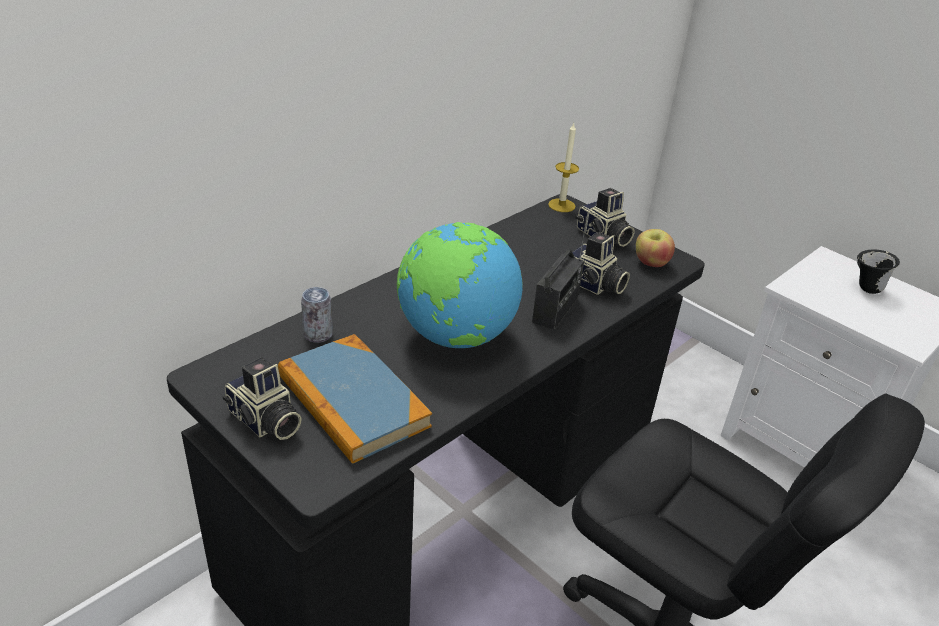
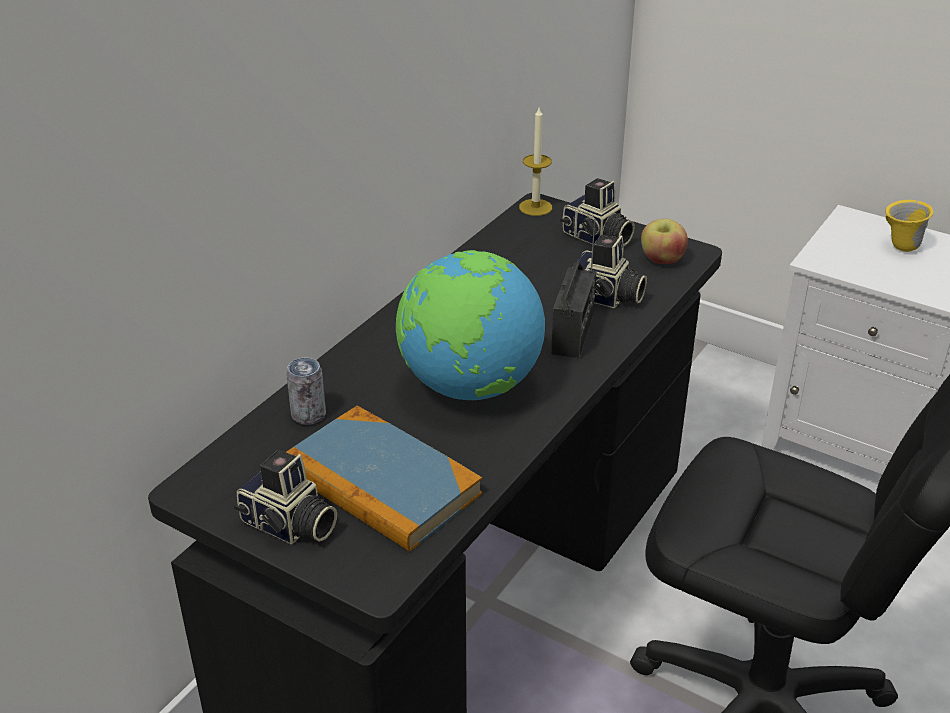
camera: 10 degrees left, 0 degrees up
black mug [857,249,900,294] -> yellow mug [885,200,933,252]

